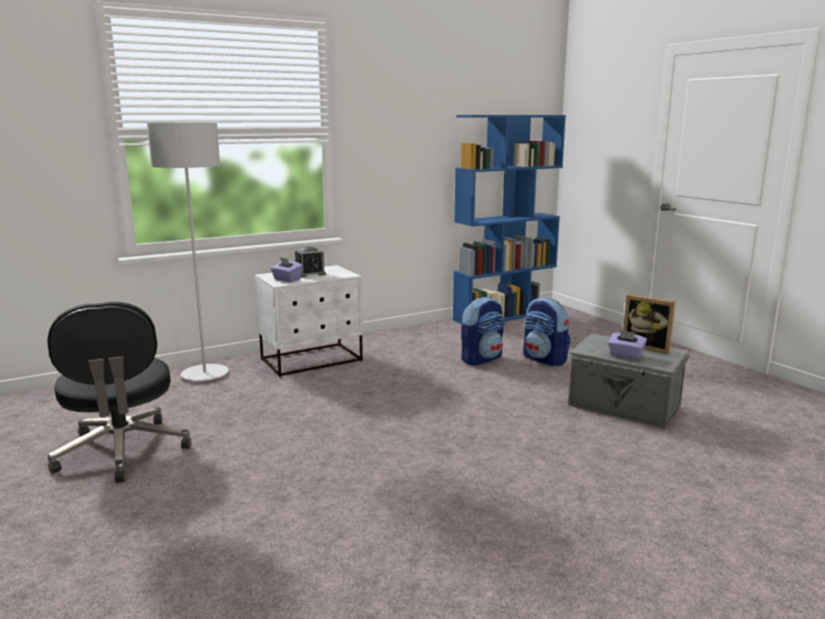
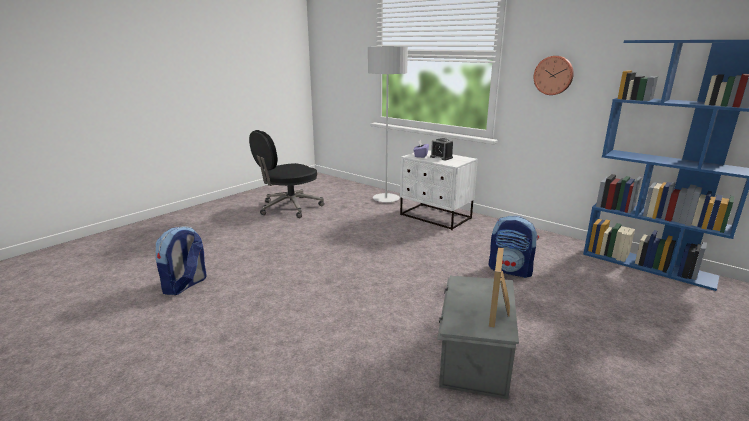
camera: 70 degrees right, 5 degrees up
backpack [523,297,570,366] -> backpack moved to [156,226,207,295]
purple tissue box [608,330,647,359] -> none
none -> wall clock [534,56,574,95]

